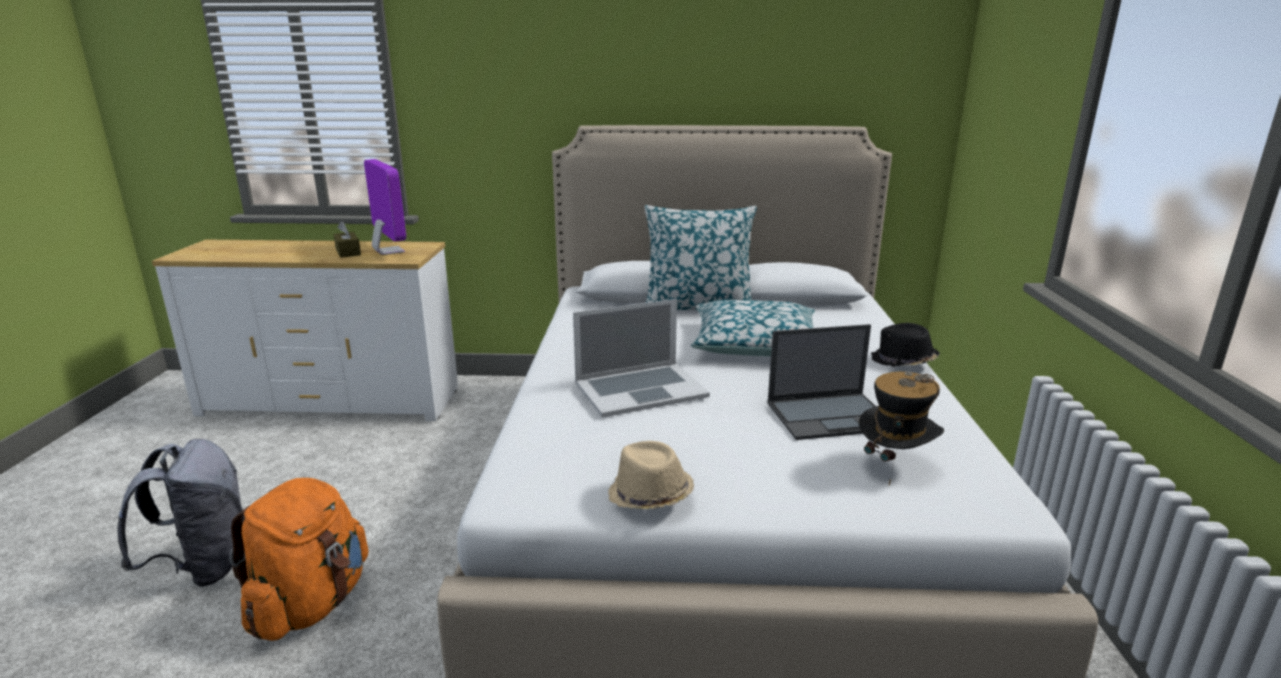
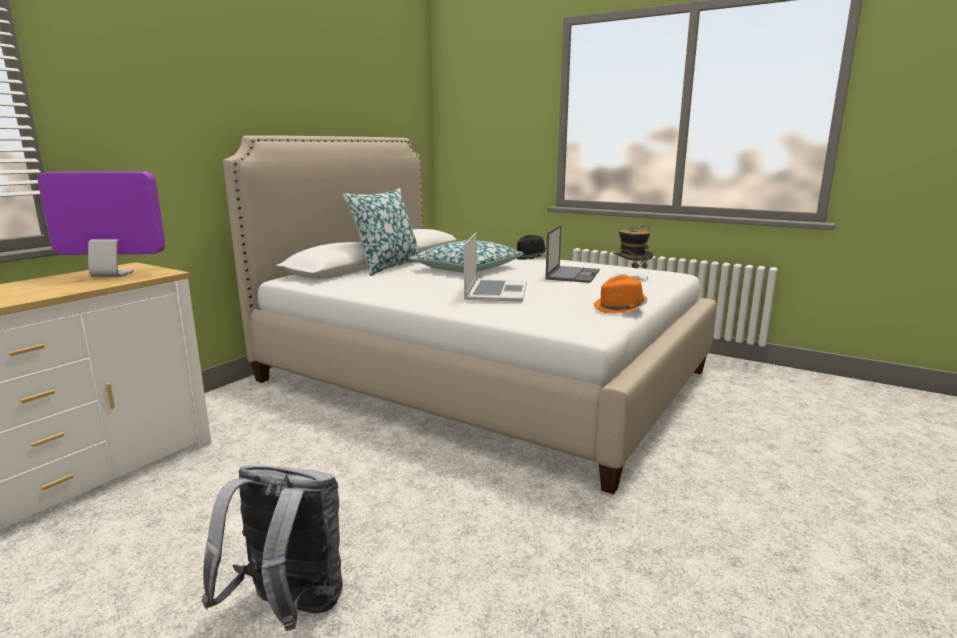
camera: 60 degrees left, 5 degrees down
orange backpack [229,478,369,641] -> none
brown tissue box [333,221,361,258] -> none
beige hat [608,441,694,509] -> orange hat [594,276,647,313]

